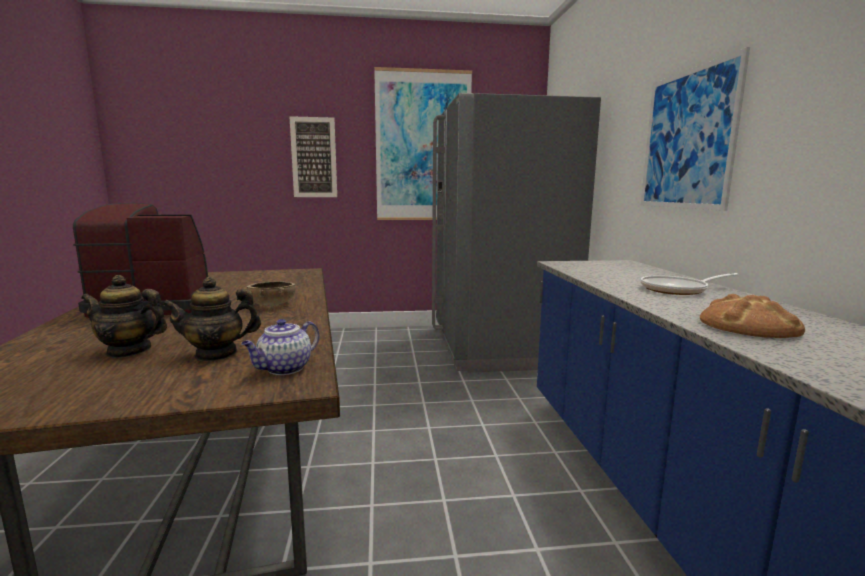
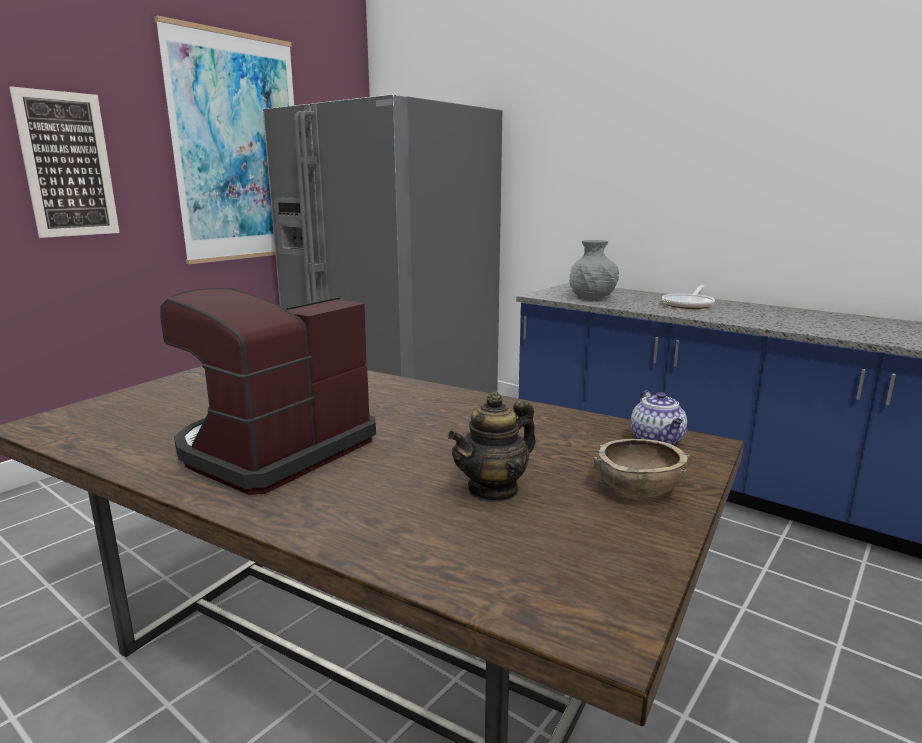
camera: 45 degrees left, 5 degrees up
teapot [163,277,261,361] -> none
brown bowl [246,281,296,306] -> brown bowl moved to [594,439,691,497]
picture [641,47,750,211] -> none
bread [700,293,805,338] -> none
none -> grey vase [569,240,619,301]

